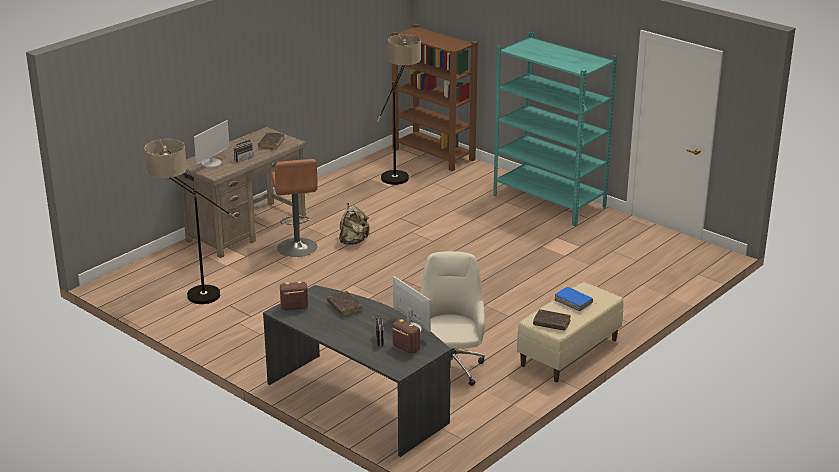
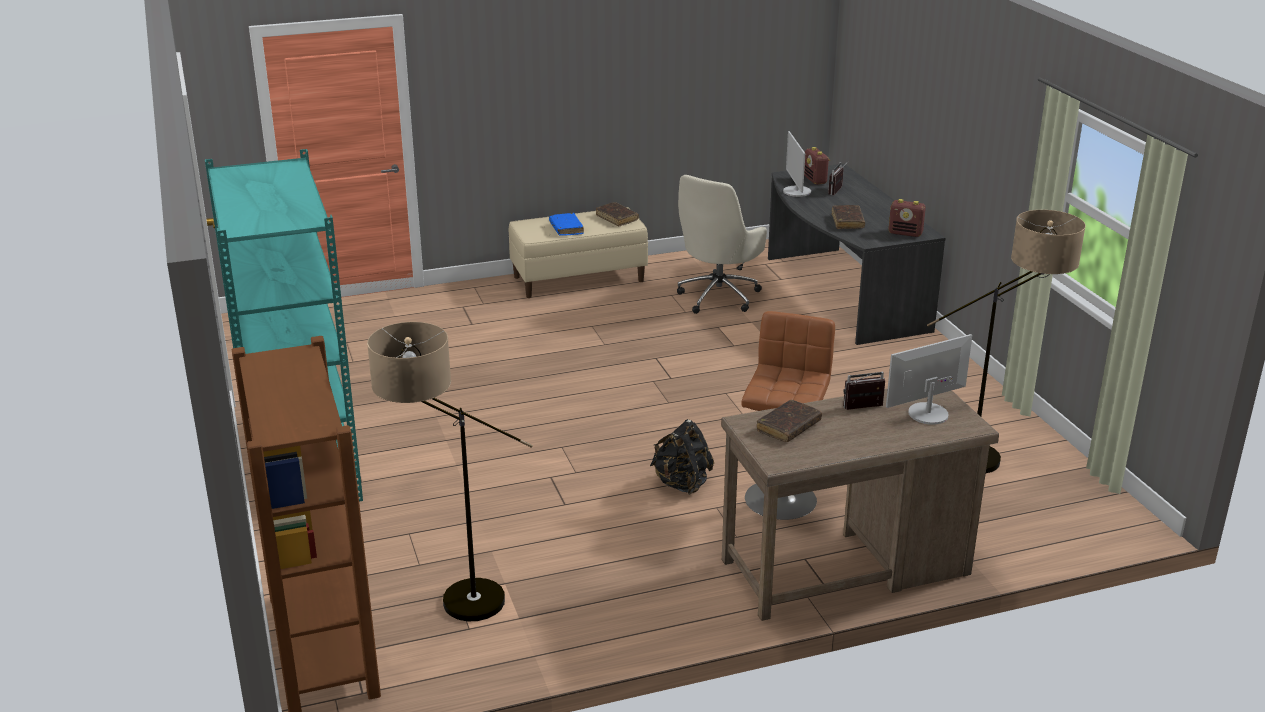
camera: 150 degrees left, 0 degrees up
beige backpack [339,203,370,245] -> black backpack [650,419,714,495]

